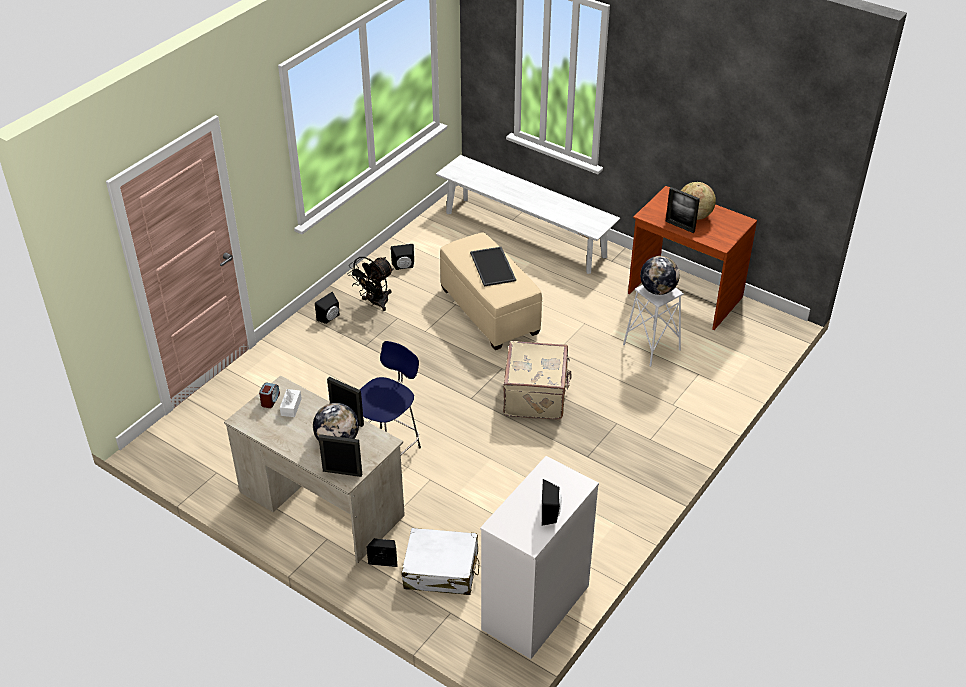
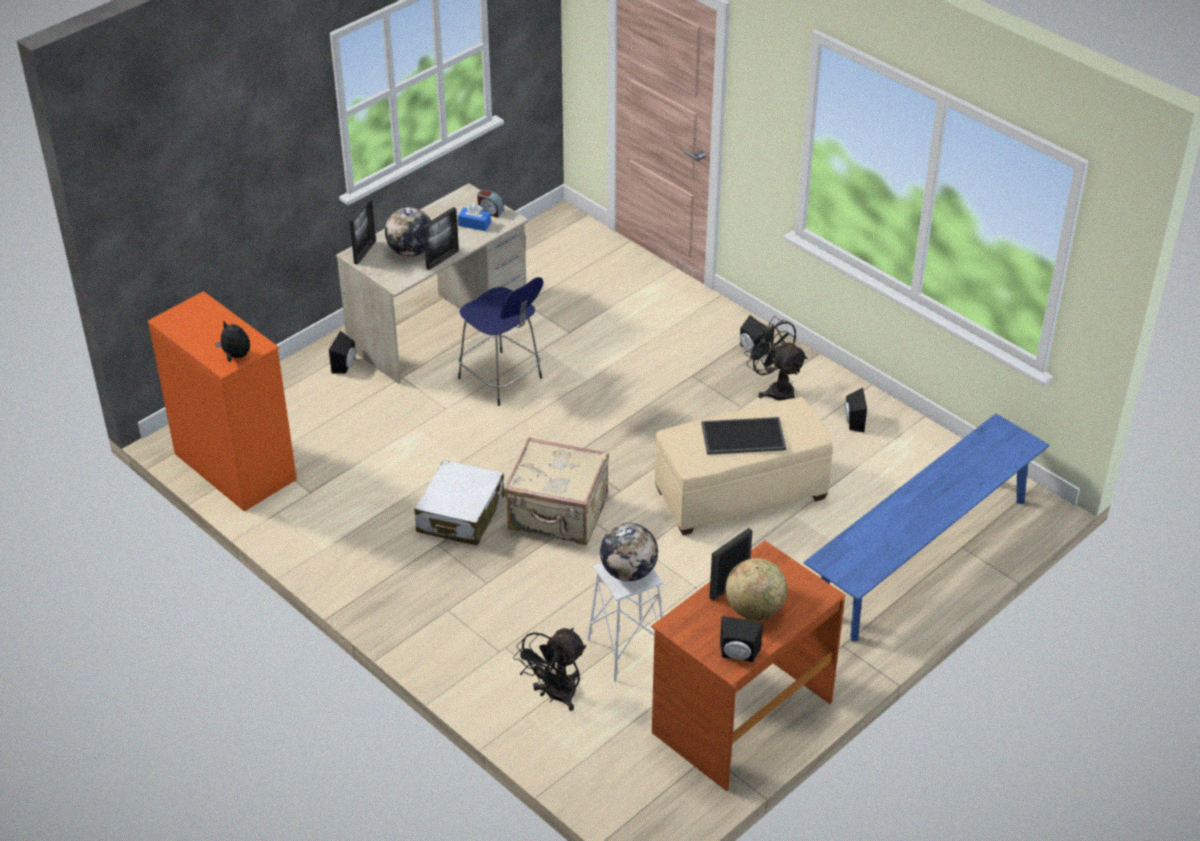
camera: 100 degrees right, 0 degrees up
white tissue box [280,389,302,417] -> blue tissue box [458,203,491,231]
white suitcase [402,528,479,595] -> white suitcase moved to [414,460,505,545]
white bench [436,155,620,274] -> blue bench [804,414,1049,642]
white dresser [480,456,599,659] -> orange dresser [147,291,297,512]
black speaker [542,479,562,526] -> black speaker moved to [720,616,763,662]
none -> plush toy [215,321,250,362]
none -> black fan [513,628,587,711]

